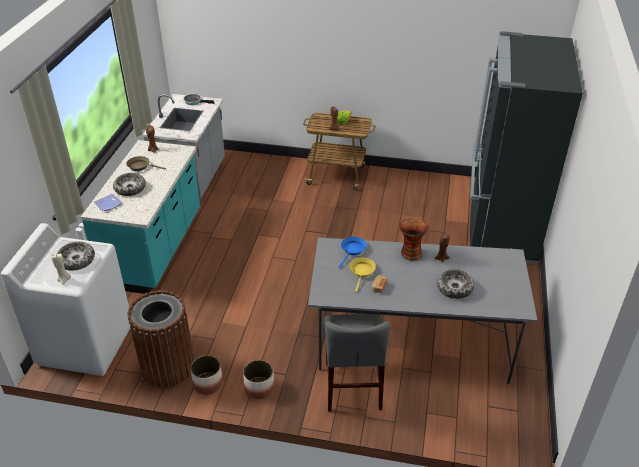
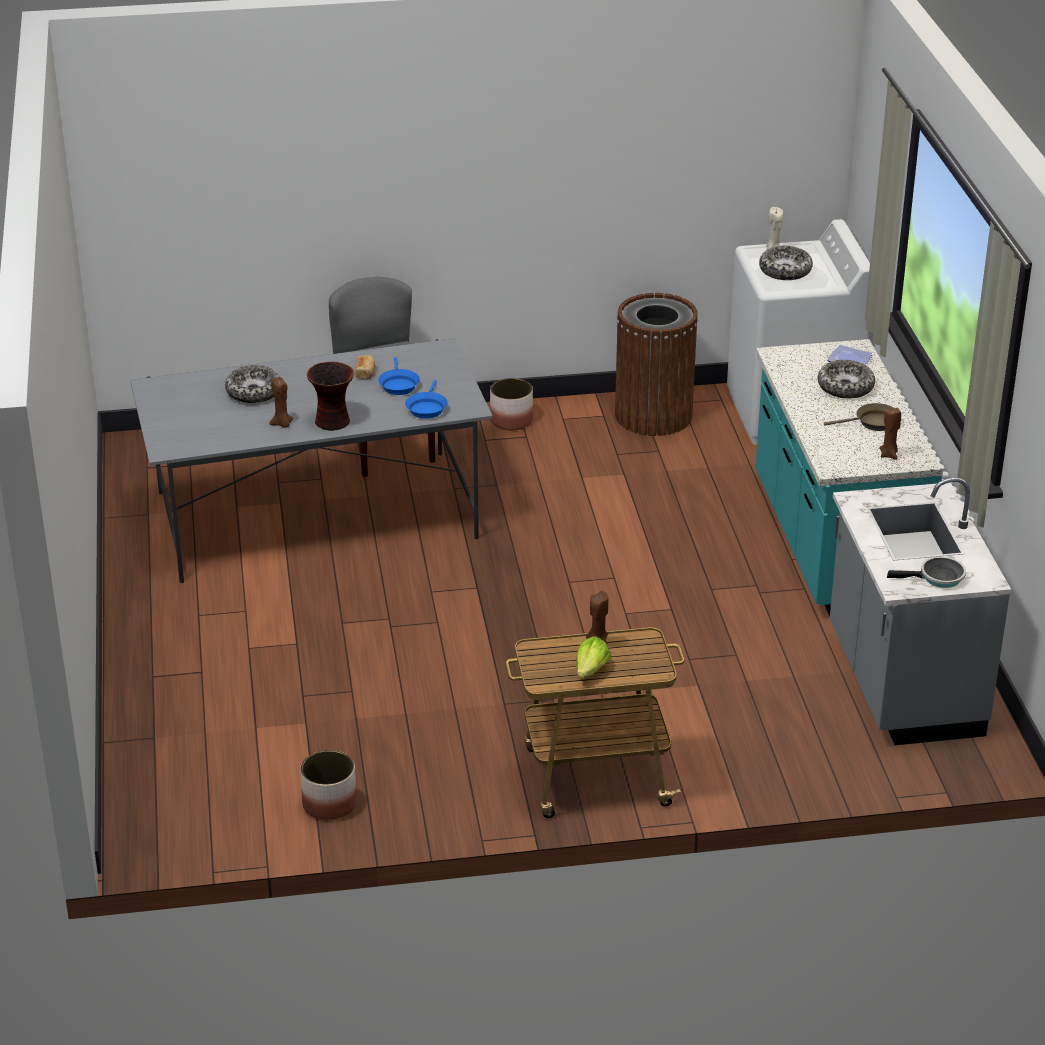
camera: 160 degrees right, 5 degrees down
planter [190,355,223,395] -> planter moved to [300,750,357,820]
yellow frying pan [349,258,376,293] -> blue frying pan [378,357,420,395]
black fridge [470,31,583,264] -> none

